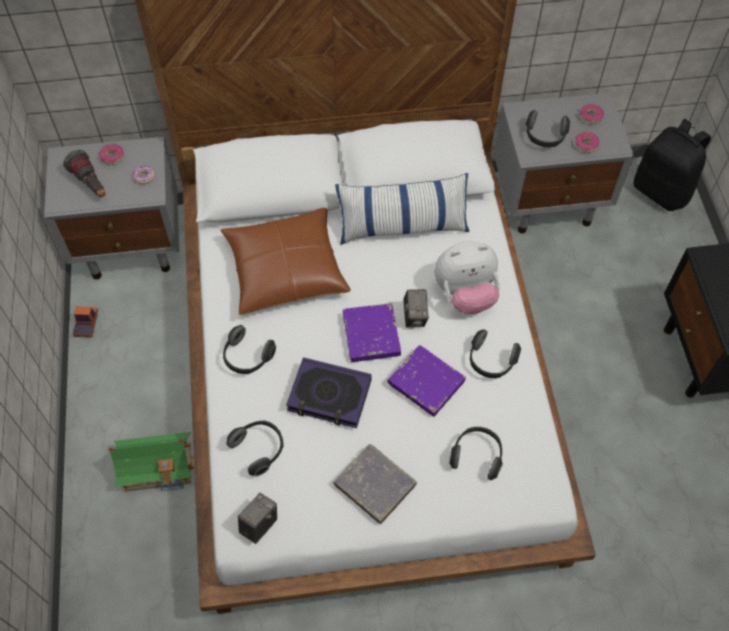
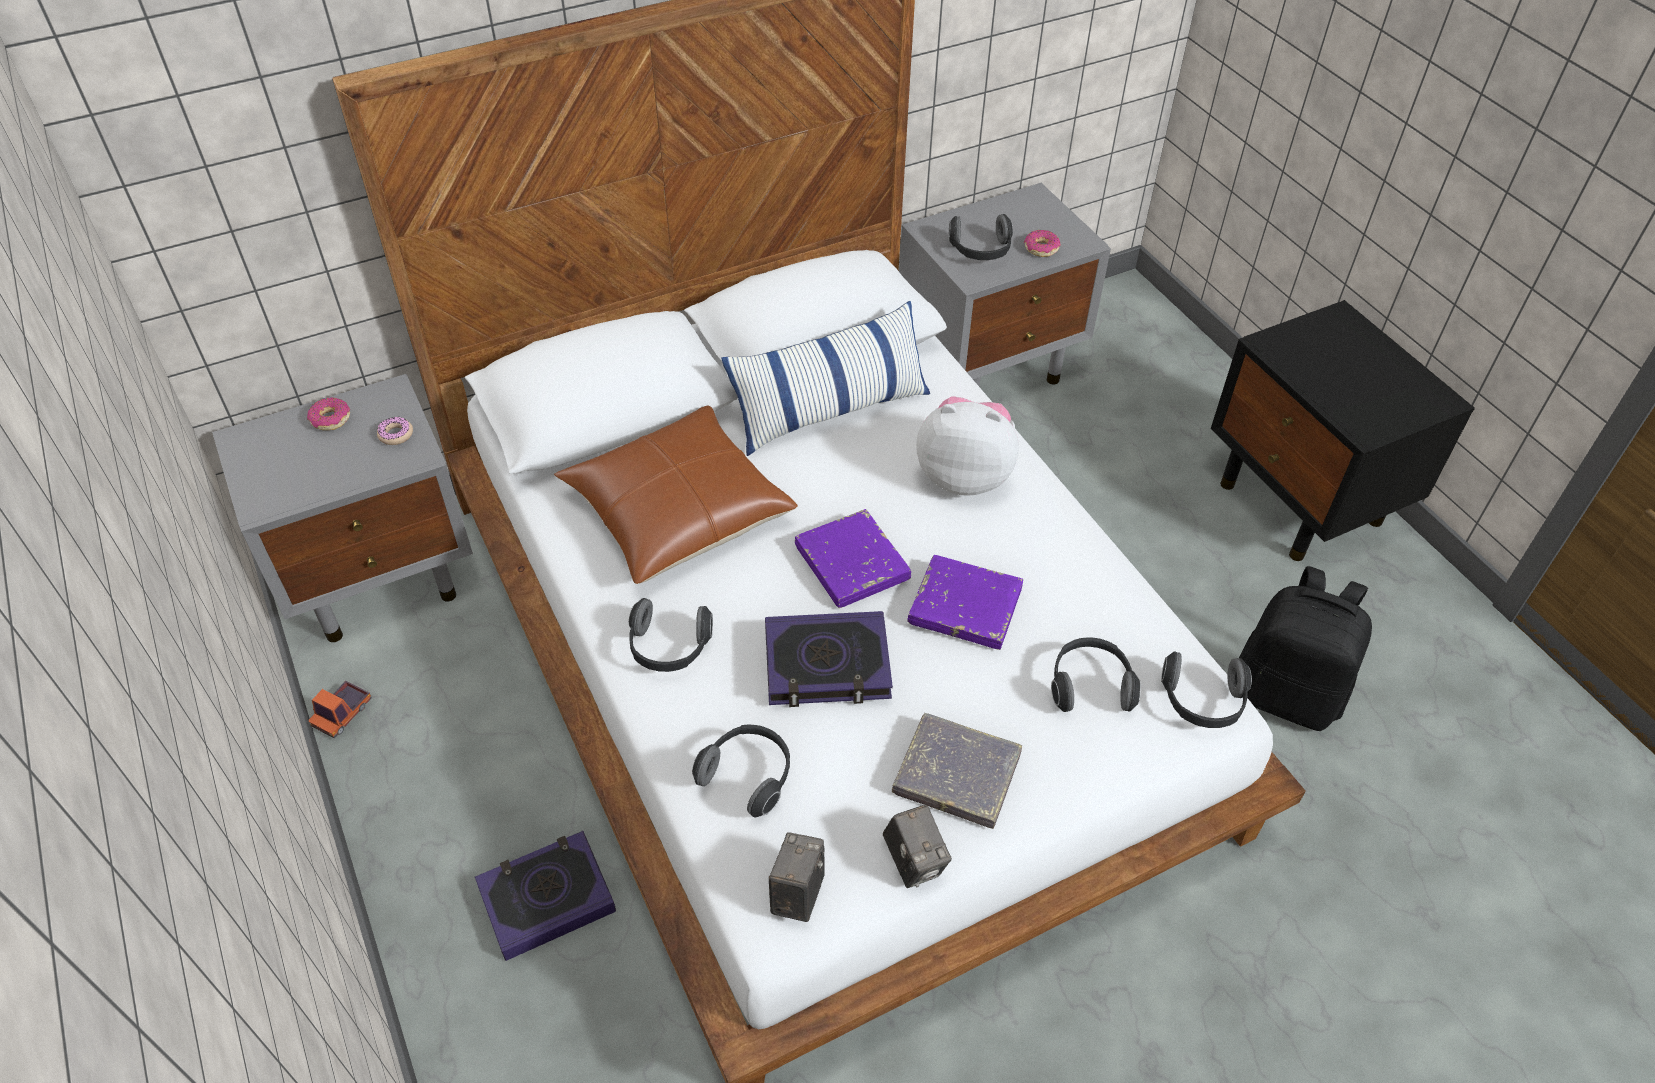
camera: 20 degrees left, 10 degrees down
flashlight [63,150,106,197] -> none
toy truck [73,307,98,338] -> toy truck turned 135 degrees counterclockwise [309,681,372,738]
toy house [109,429,194,492] -> book [475,831,616,961]
camera [403,289,429,328] -> camera moved to [883,805,952,888]
plush toy [434,241,500,314] -> plush toy turned 135 degrees counterclockwise [916,396,1019,496]
headphones [470,329,521,378] -> headphones moved to [1161,652,1252,728]
donut [580,104,604,124] -> none
black backpack [634,119,711,211] -> black backpack moved to [1239,566,1372,731]

